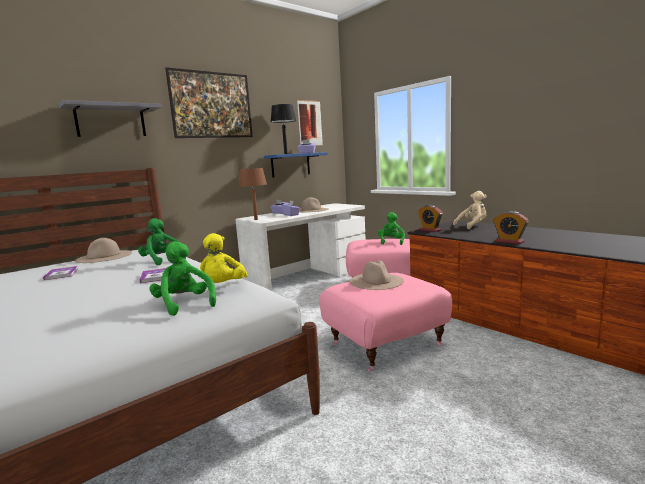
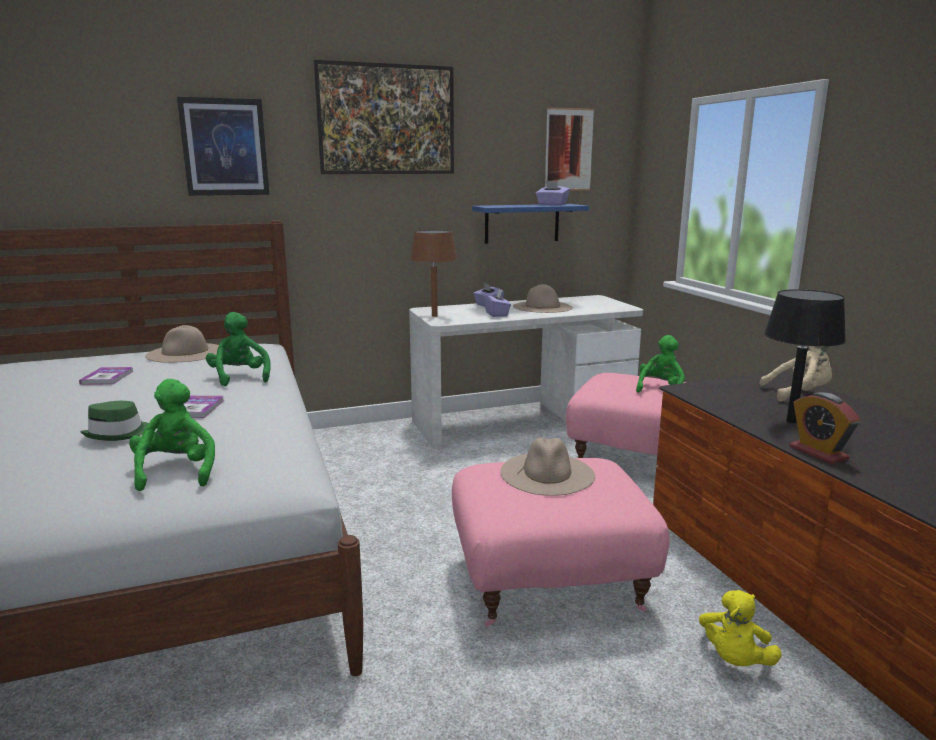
camera: 20 degrees right, 5 degrees up
grey shelf [58,100,162,137] -> picture [177,97,269,196]
yellow plush toy [200,233,248,283] -> yellow plush toy moved to [699,590,782,667]
black table lamp [270,104,296,154] -> black table lamp moved to [764,289,846,423]
alarm clock [418,205,443,232] -> none
none -> green hat [80,401,149,441]

